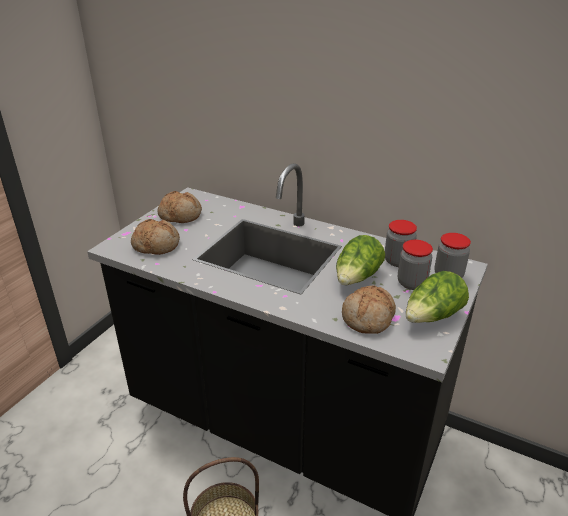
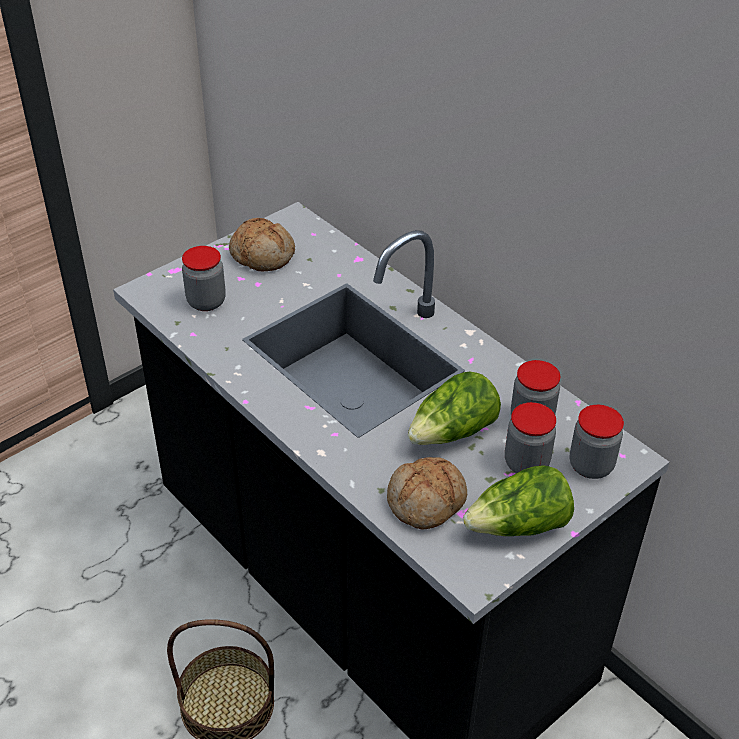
camera: 20 degrees right, 10 degrees up
bread [131,219,180,255] -> jar [182,246,226,311]

